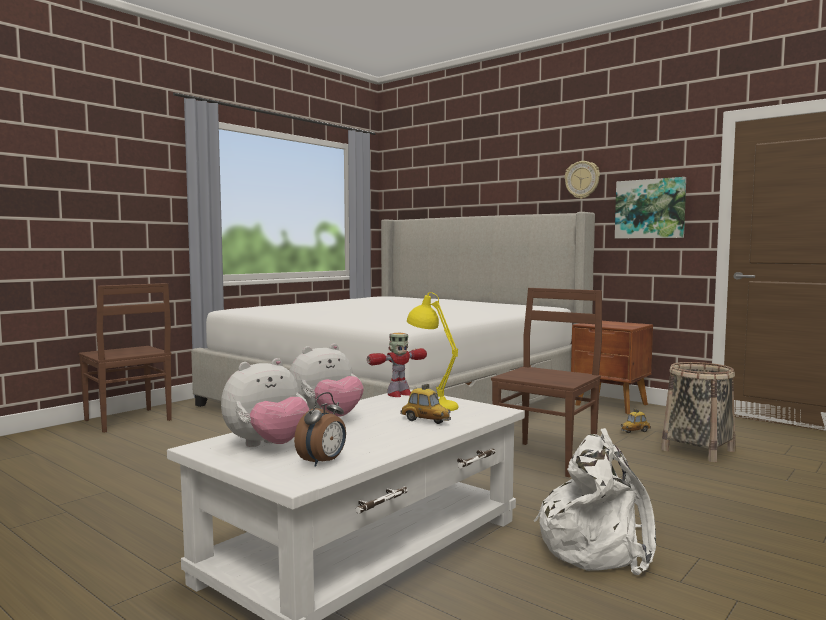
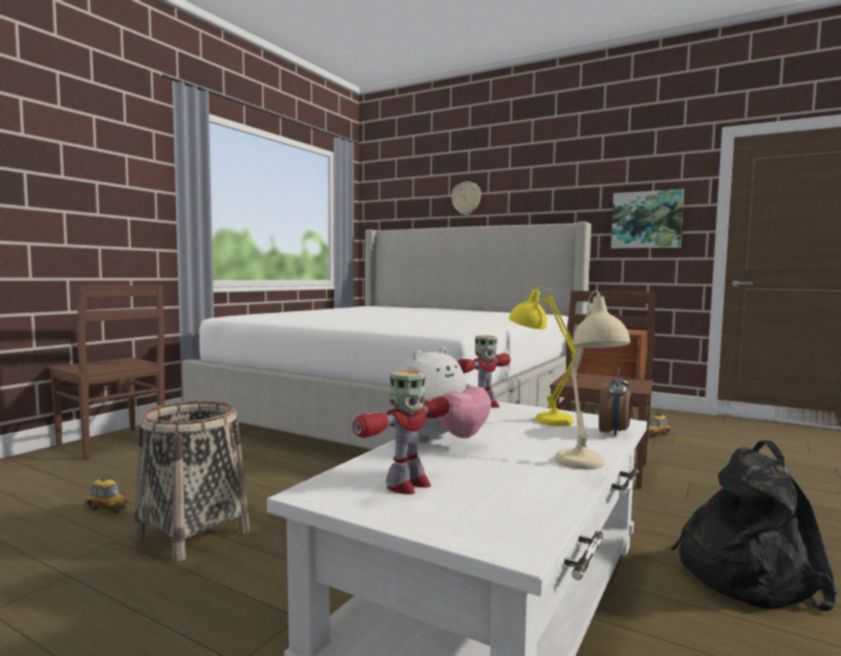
camera: 10 degrees left, 0 degrees up
plush toy [221,358,309,447] -> toy robot [352,370,450,494]
alarm clock [294,392,346,467] -> alarm clock moved to [599,367,631,436]
toy car [400,384,451,424] -> toy car moved to [84,475,128,513]
white backpack [534,428,656,575] -> black backpack [671,440,837,611]
wall clock [565,161,600,199] -> wall clock moved to [451,182,481,215]
basket [661,362,736,462] -> basket moved to [135,401,250,561]
none -> beige table lamp [555,290,630,470]

